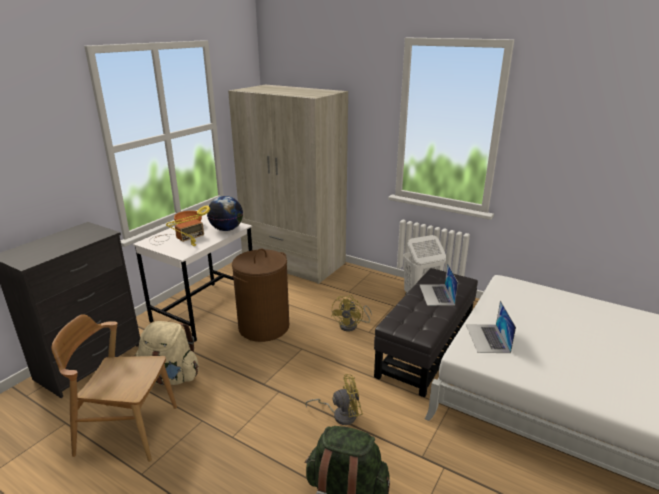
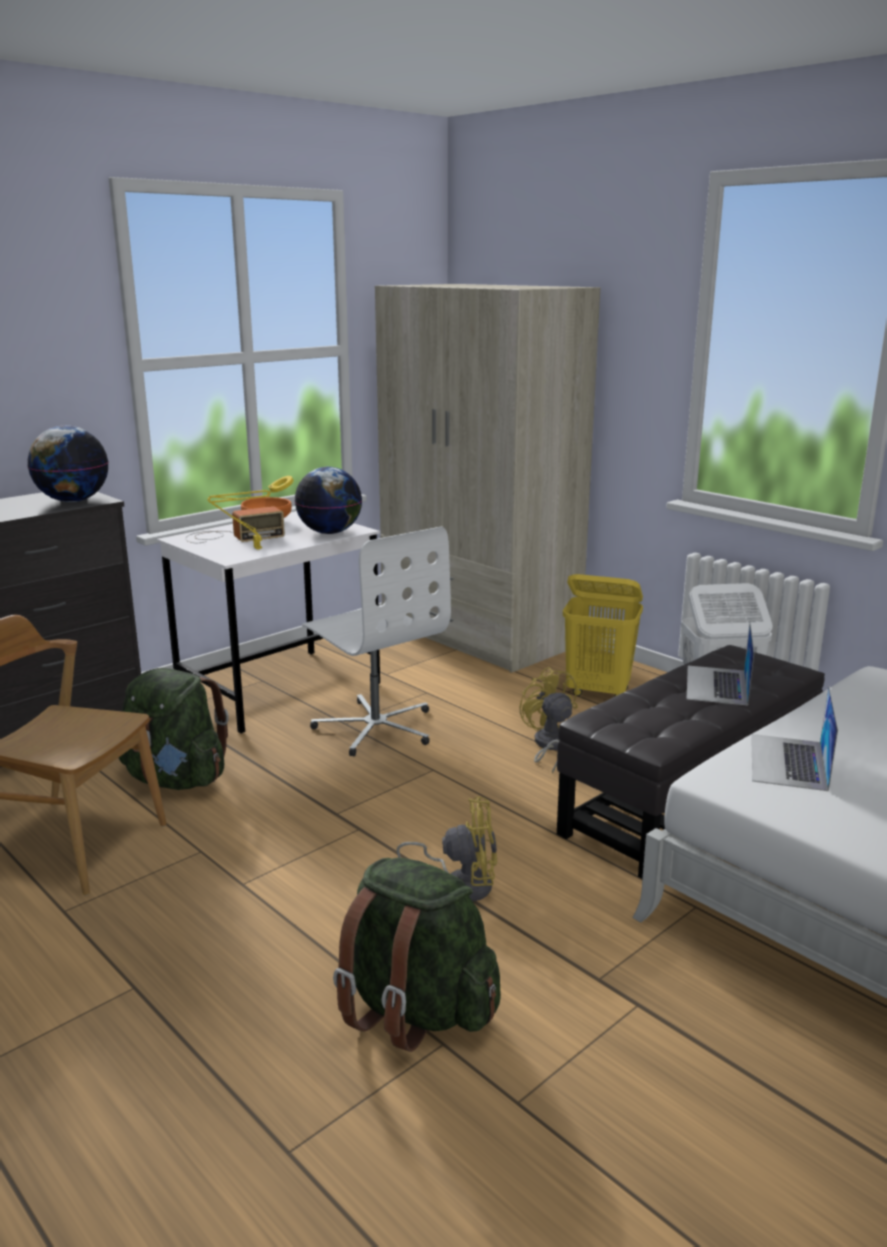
camera: 15 degrees right, 5 degrees down
beige backpack [135,321,199,385] -> green backpack [119,668,229,790]
brown laundry basket [232,248,289,342] -> white office chair [302,526,451,757]
yellow fan [331,295,372,331] -> yellow fan turned 120 degrees clockwise [519,667,578,774]
none -> globe [28,425,108,502]
none -> yellow laundry basket [563,574,643,697]

